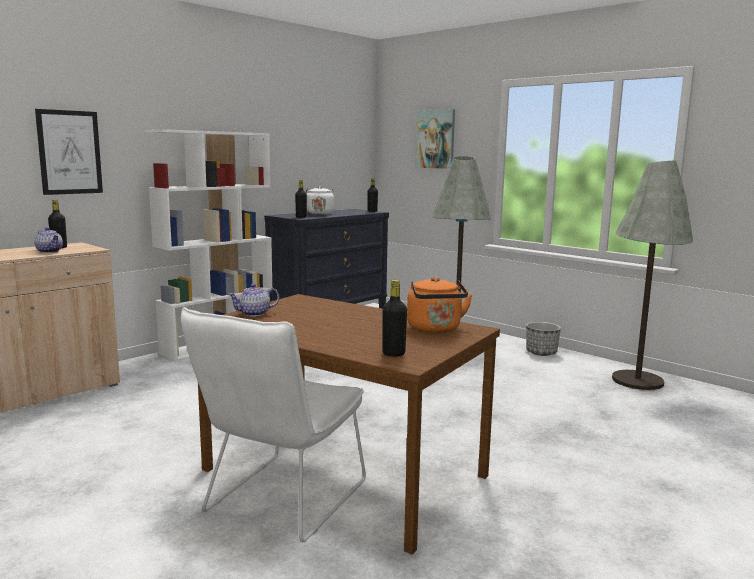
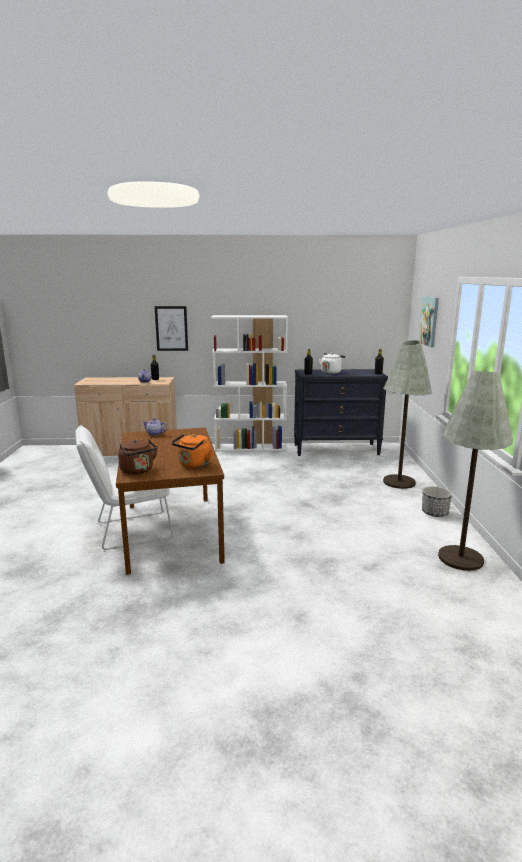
camera: 45 degrees right, 5 degrees up
black bottle [382,280,407,357] -> brown kettle [118,439,158,474]

